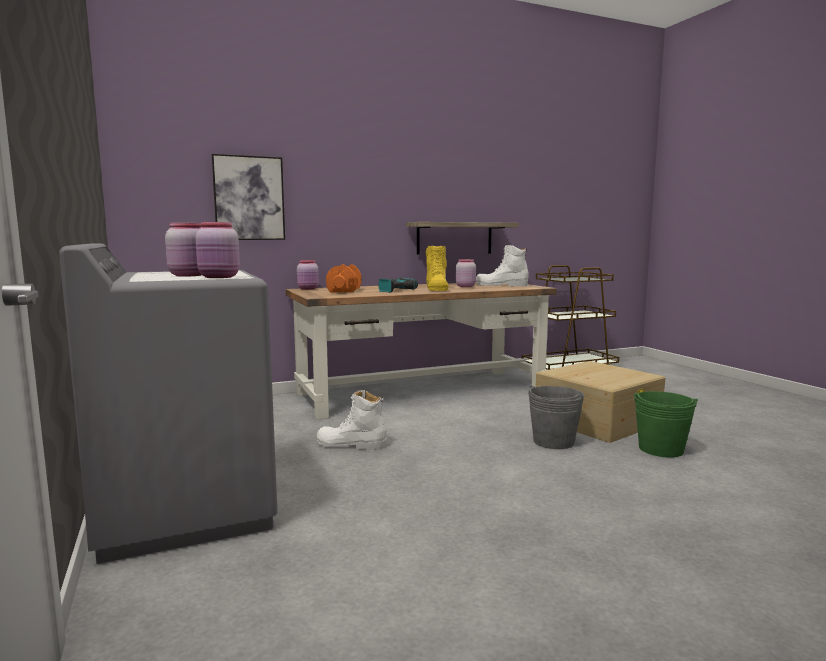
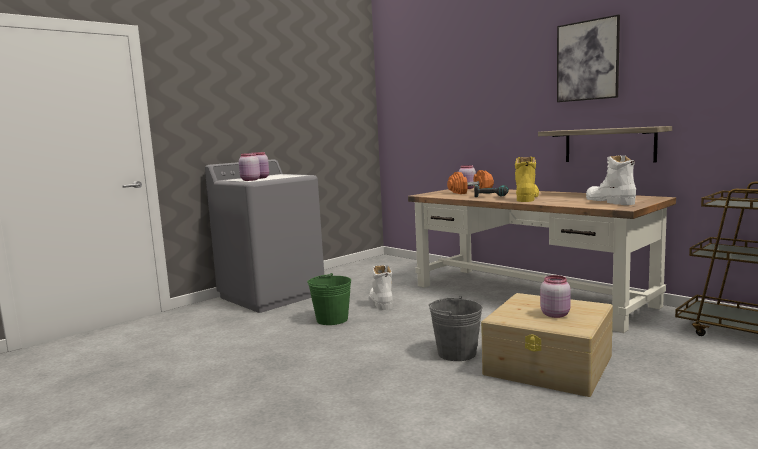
camera: 70 degrees right, 0 degrees up
picture [212,154,285,240] -> picture moved to [557,14,620,102]
yellow boot [425,246,449,291] -> yellow boot turned 135 degrees clockwise [515,157,539,202]
pink jar [456,259,476,287] -> pink jar moved to [540,275,571,318]
green bucket [634,391,698,458] -> green bucket moved to [307,273,351,325]

